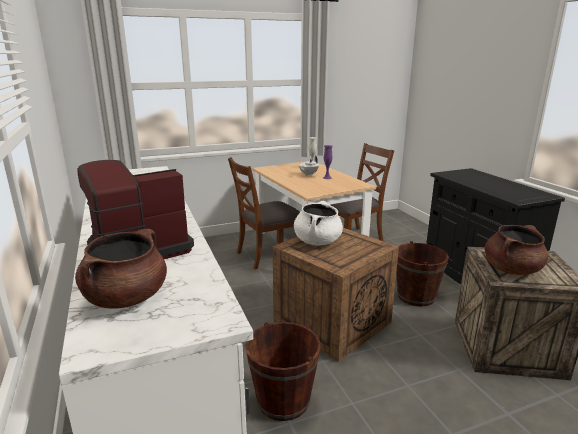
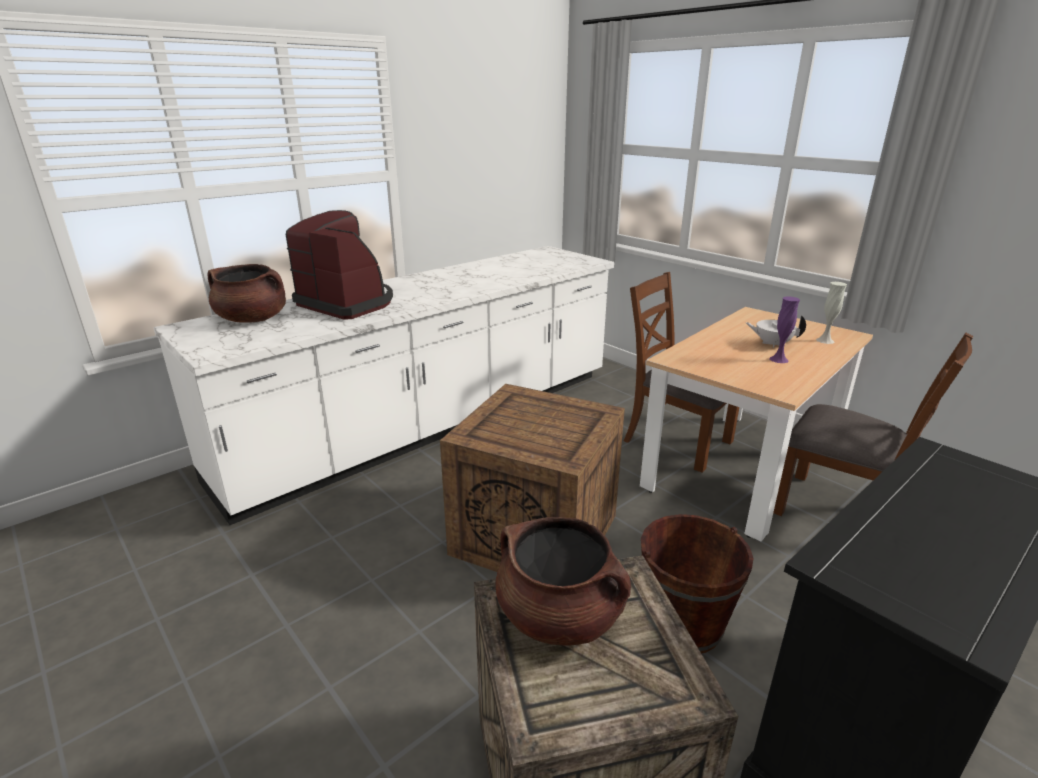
camera: 70 degrees right, 5 degrees up
brown bucket [245,322,321,421] -> none
white cooking pot [294,201,343,246] -> none

